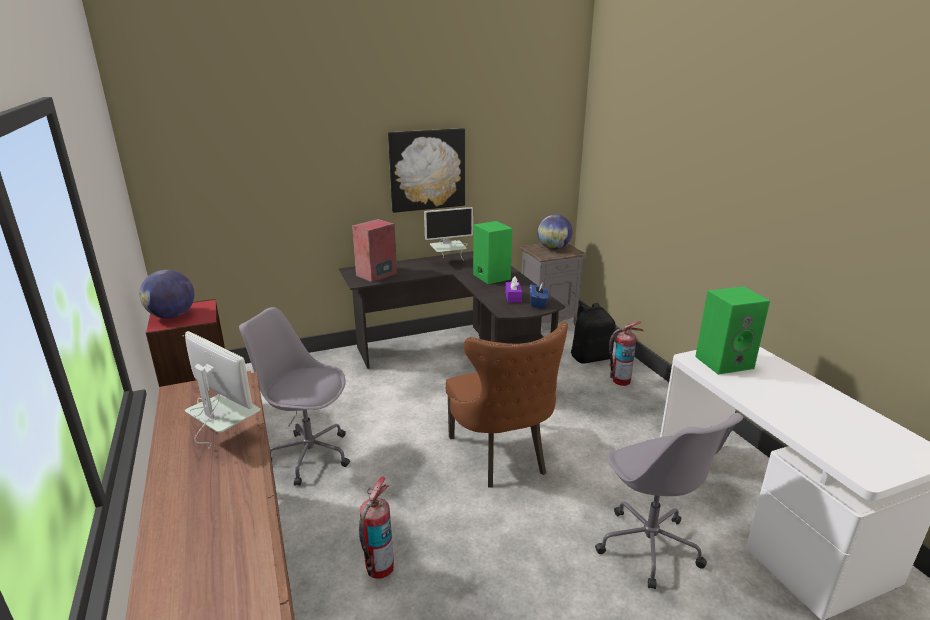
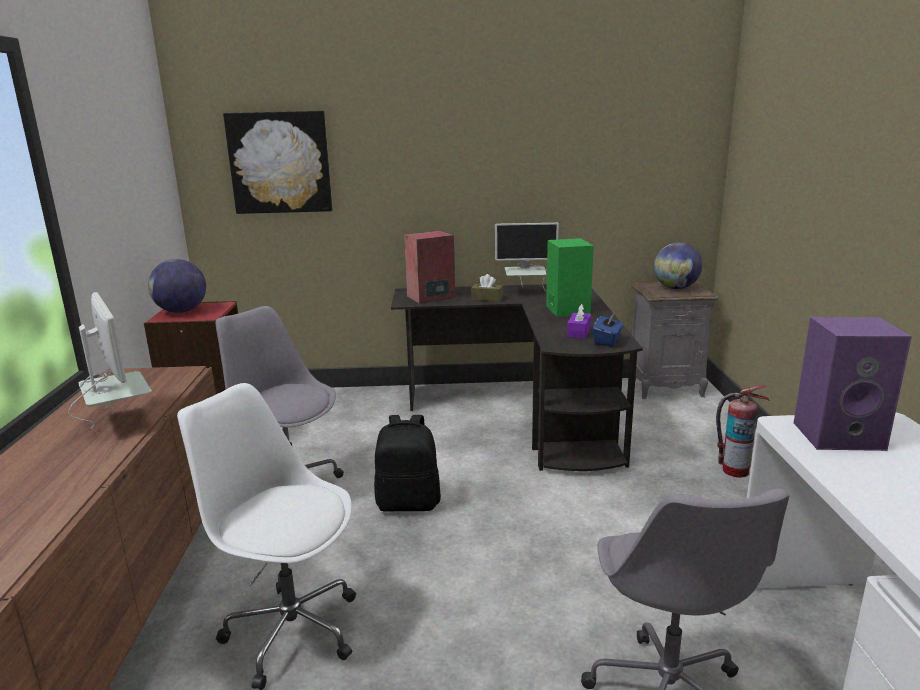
camera: 20 degrees right, 5 degrees down
fire extinguisher [359,476,394,579] -> white office chair [177,383,356,690]
picture [388,128,465,213] -> picture moved to [223,111,332,214]
brown chair [446,322,568,488] -> none
black backpack [571,303,615,364] -> black backpack moved to [374,415,441,511]
green speaker [695,286,770,375] -> purple speaker [794,317,912,451]
none -> brown tissue box [471,274,503,302]

